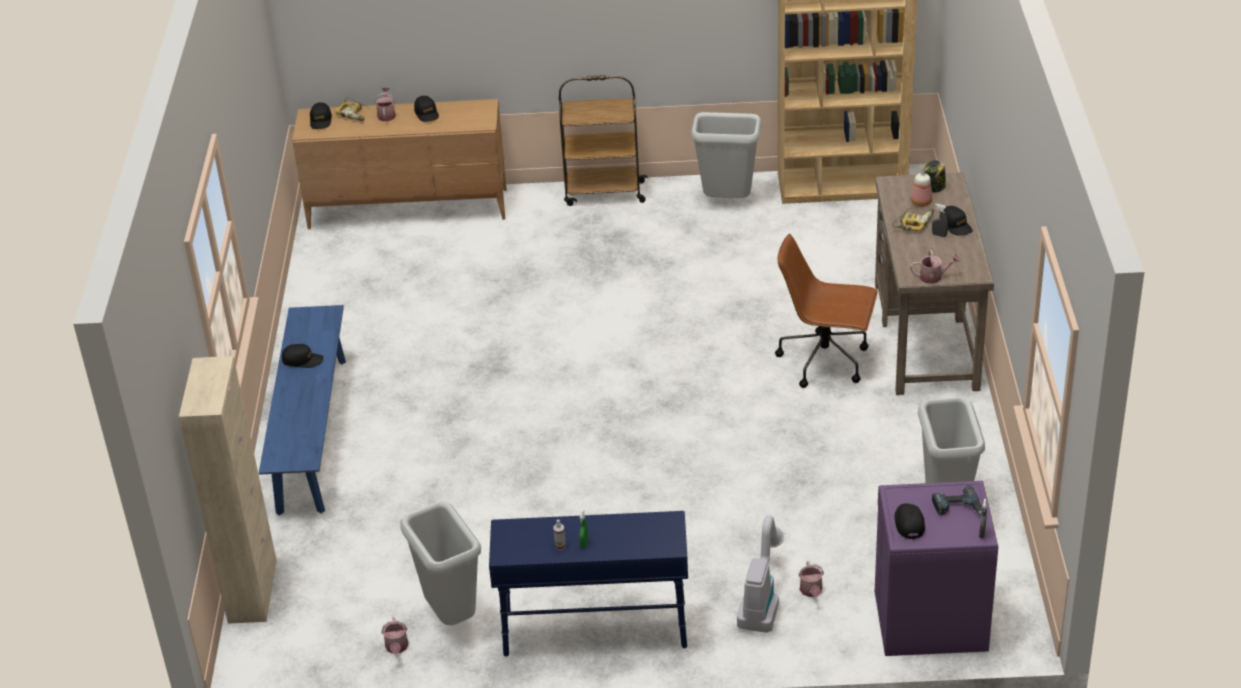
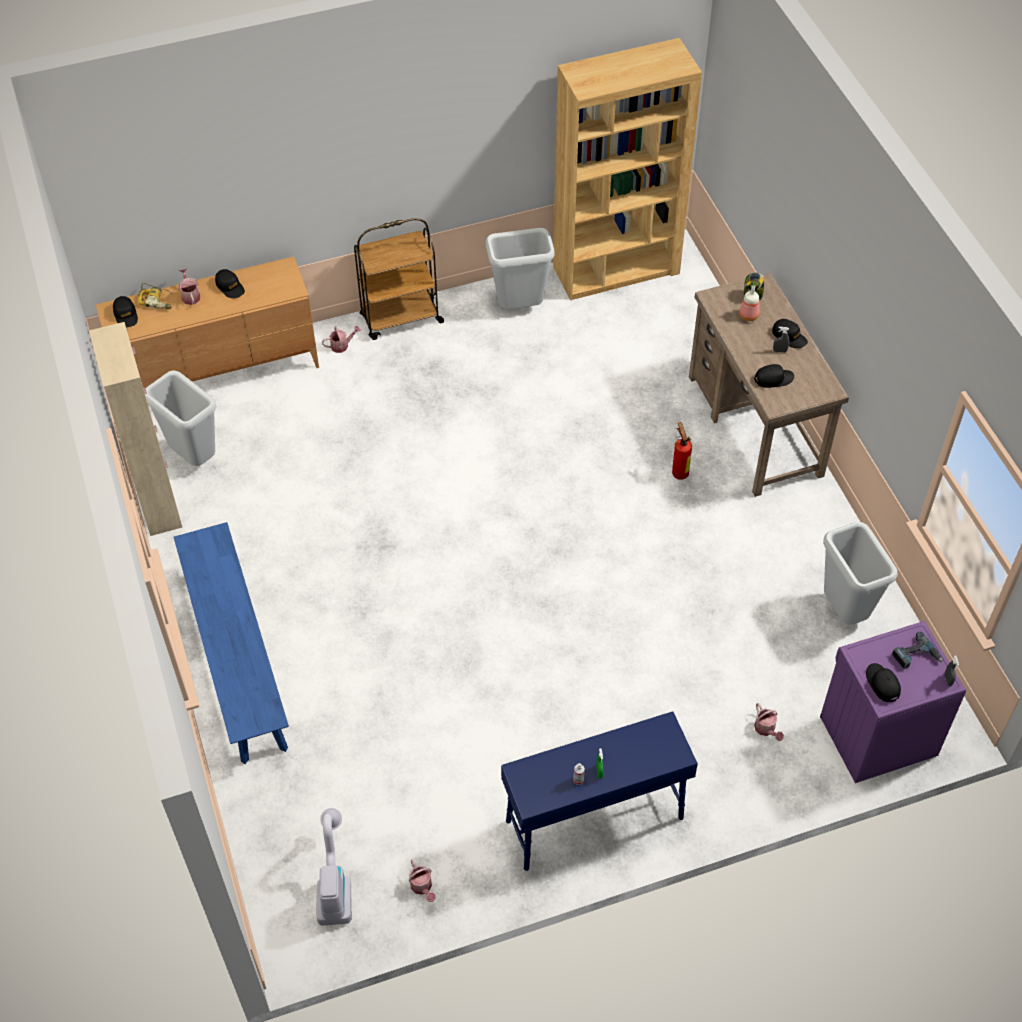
camera: 20 degrees left, 15 degrees up
beige cabinet [179,356,277,624] -> beige cabinet moved to [89,322,182,536]
black cap [282,344,324,368] -> black cap moved to [754,364,794,388]
grey trash can [400,502,481,625] -> grey trash can moved to [145,370,217,466]
vacuum cleaner [737,515,784,633] -> vacuum cleaner moved to [316,808,352,926]
brown office chair [775,234,878,388] -> fire extinguisher [672,422,692,480]
power drill [892,208,934,231] -> none
watering can [910,250,960,284] -> watering can moved to [322,326,361,353]

